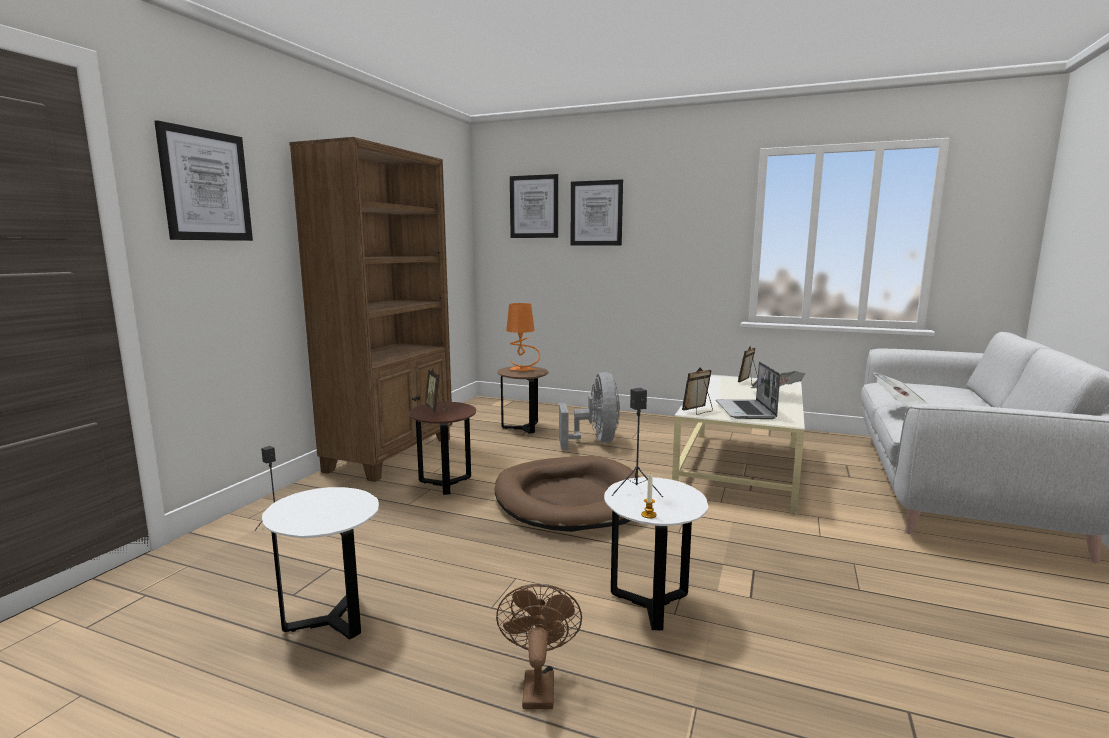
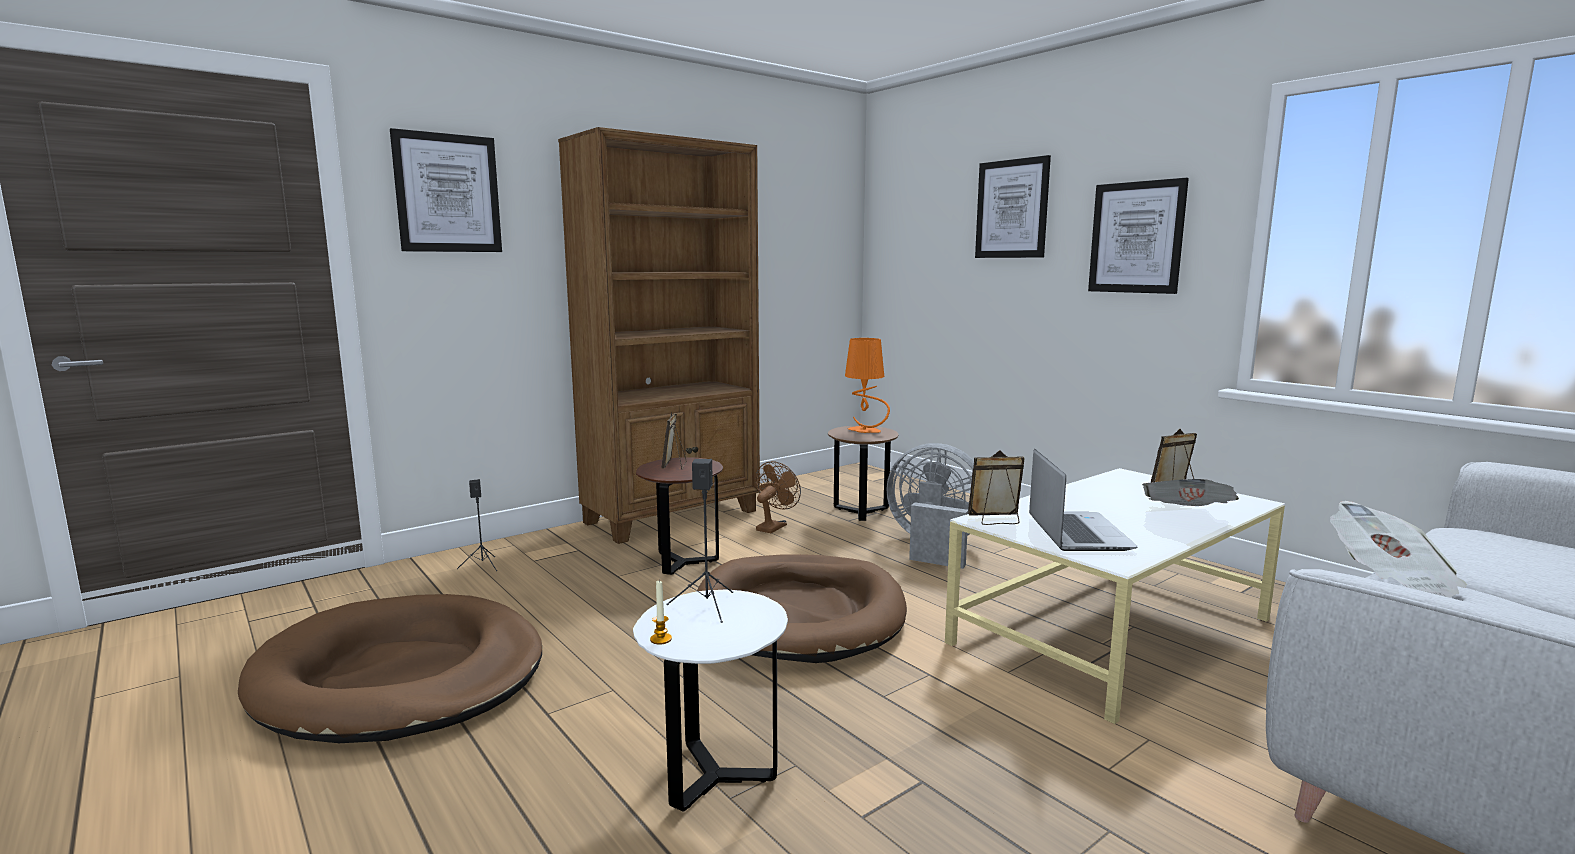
camera: 30 degrees right, 0 degrees up
white side table [262,487,379,639] -> brown dog bed [238,594,542,743]
brown fan [496,584,582,709] -> brown fan moved to [756,461,801,533]
picture [510,174,558,238] -> picture moved to [1088,178,1189,294]
grey fan [559,372,620,450] -> grey fan turned 90 degrees counterclockwise [886,443,974,569]
laptop [716,362,780,419] -> laptop turned 150 degrees clockwise [1029,449,1138,551]

